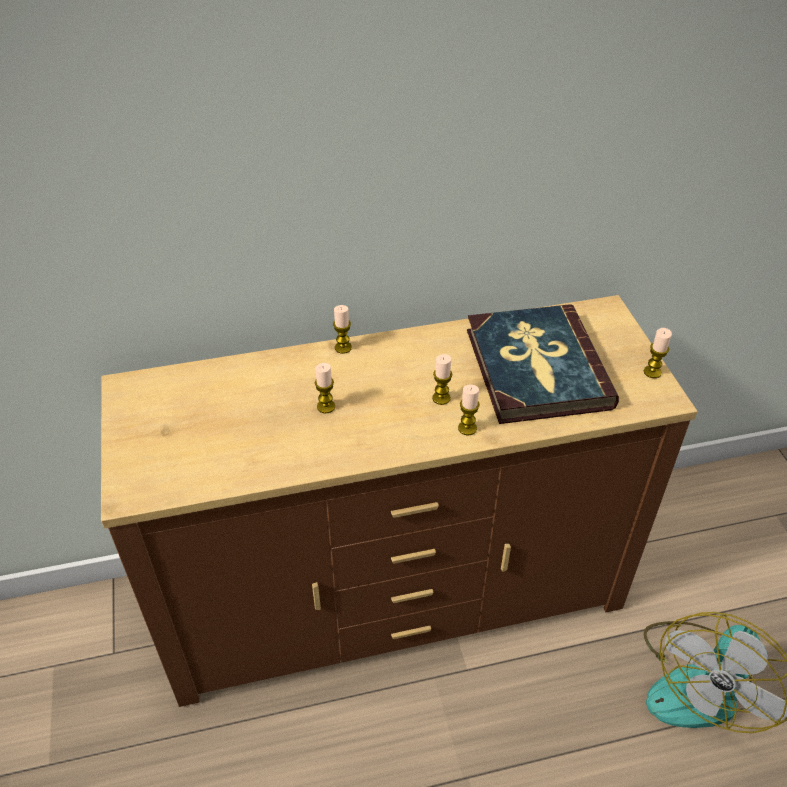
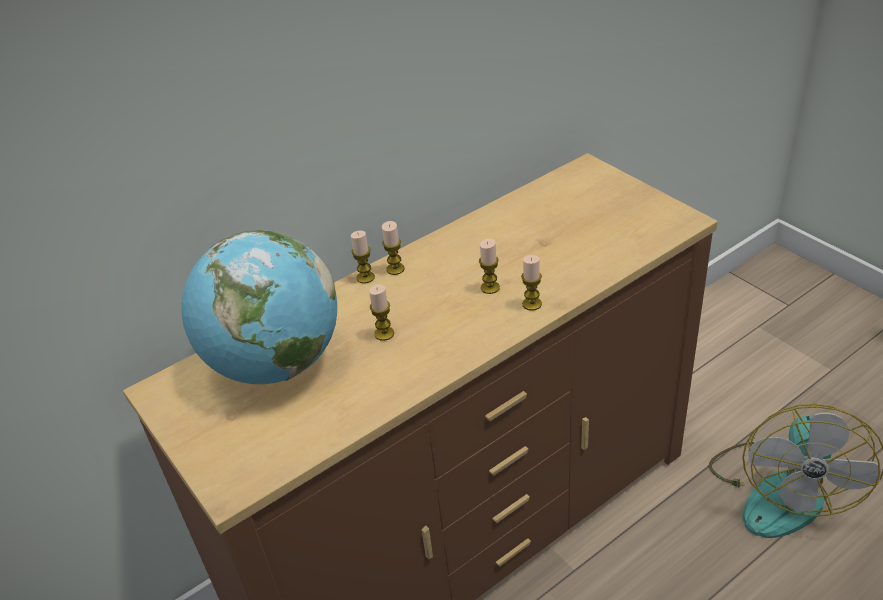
camera: 20 degrees left, 5 degrees down
book [467,304,619,424] -> none
candle [644,328,672,378] -> candle moved to [382,221,404,275]
none -> globe [181,230,337,384]

